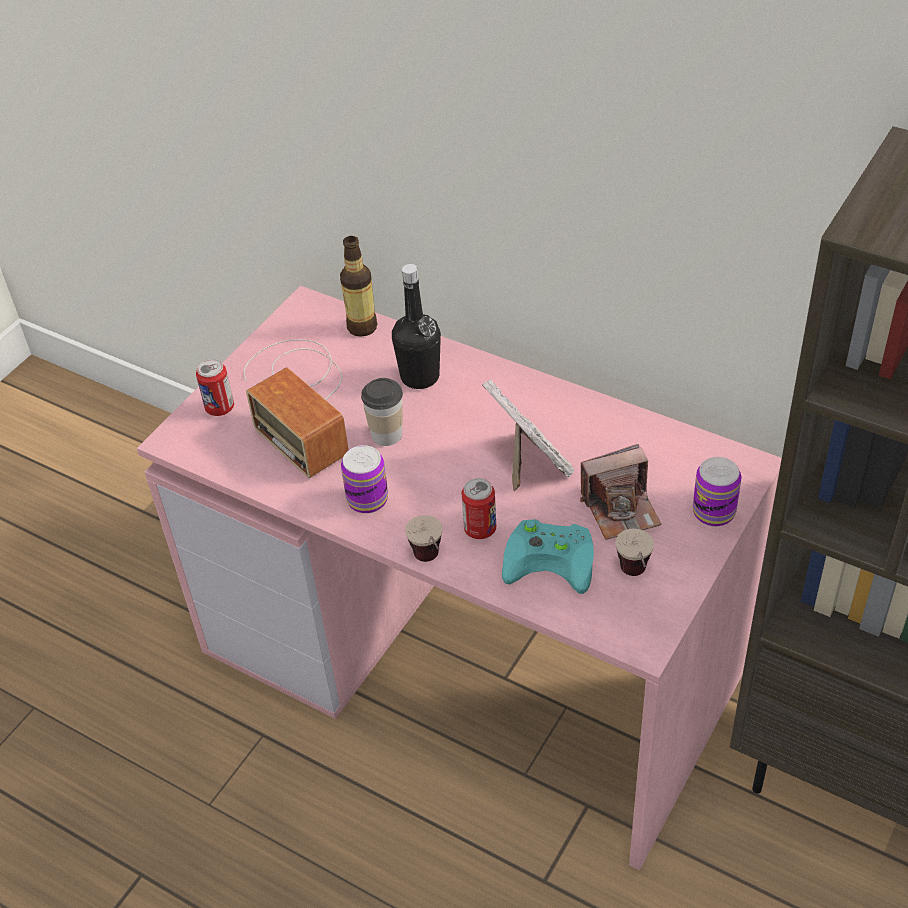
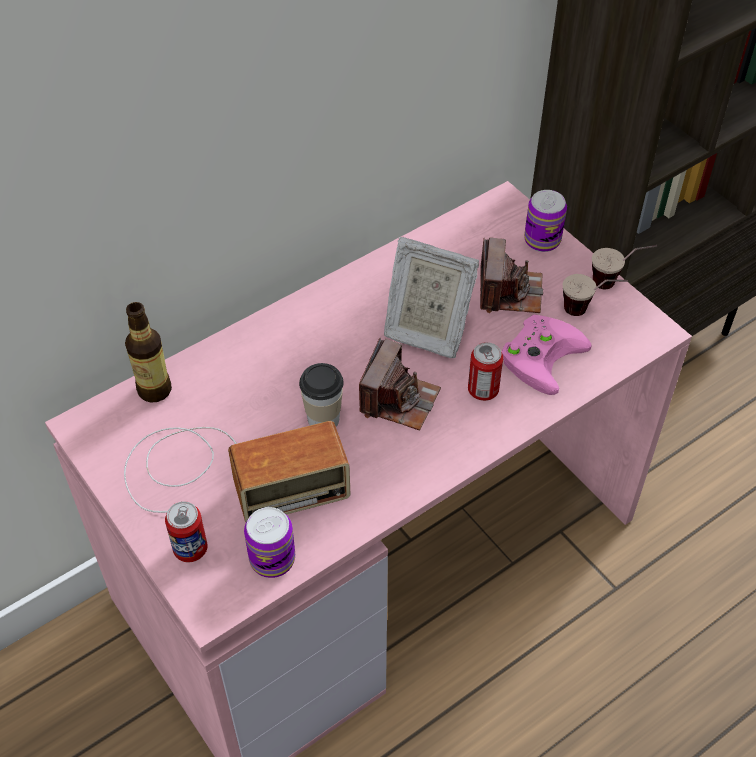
camera: 70 degrees left, 5 degrees up
can [341,445,388,514] -> can moved to [244,507,295,578]
black bottle [392,264,441,389] -> none
cup [405,515,443,562] -> cup moved to [592,245,657,289]
picture frame [481,379,574,491] -> picture frame turned 150 degrees counterclockwise [384,237,479,358]
turquoise game controller [502,519,594,594] -> pink game controller [502,315,592,395]
none -> camera [359,338,441,431]

